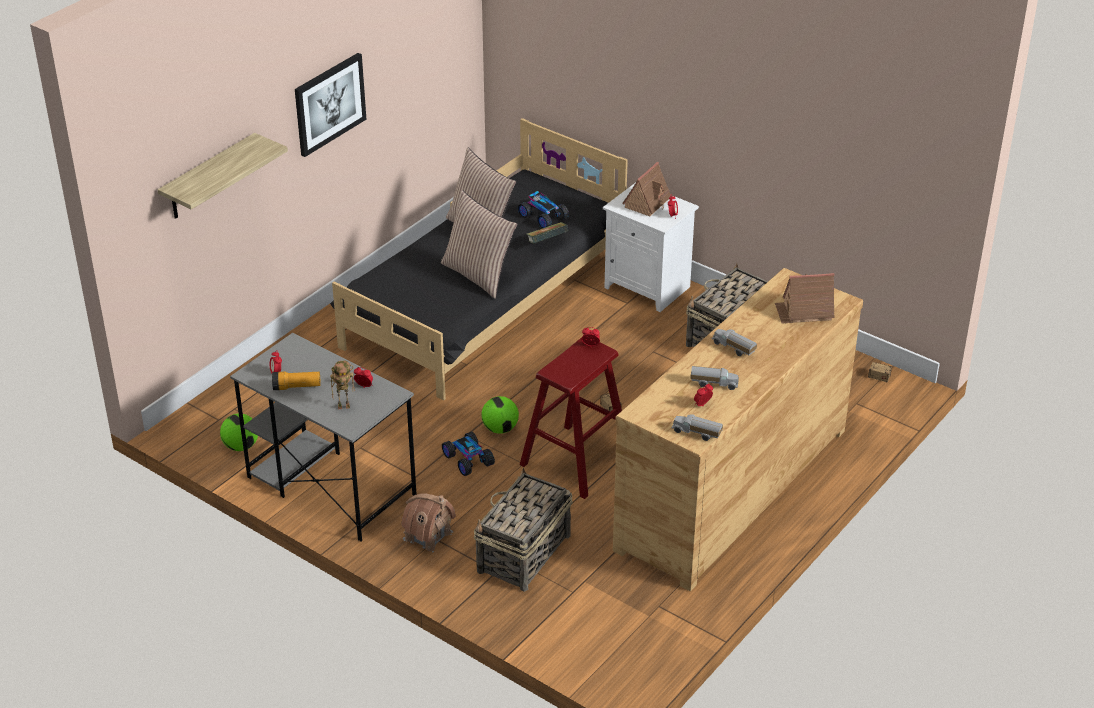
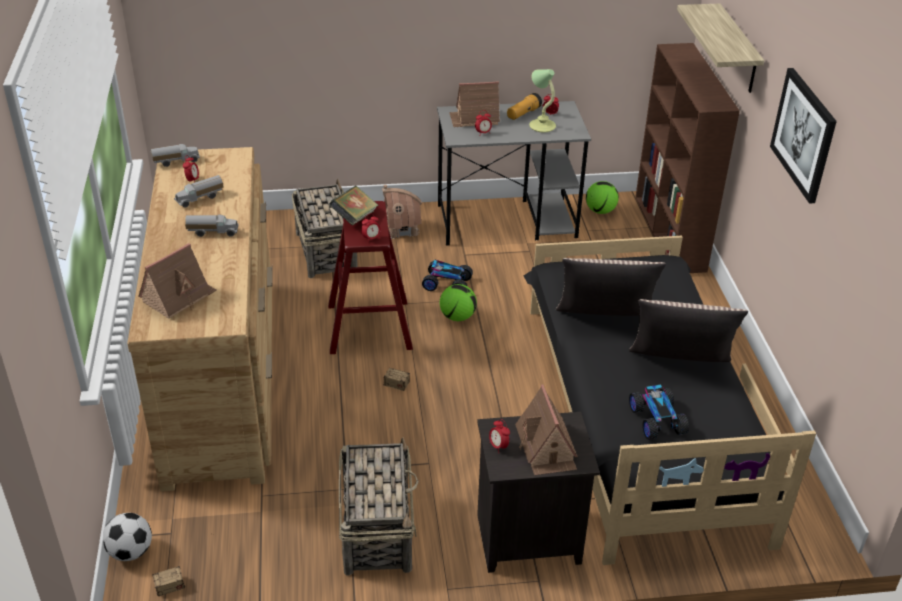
camera: 135 degrees right, 0 degrees up
toy robot [330,361,355,409] -> toy house [449,81,500,127]
toy car [518,191,569,229] -> toy car turned 105 degrees counterclockwise [629,384,689,440]
book [527,222,569,244] -> book moved to [329,186,378,226]
white nightstand [603,183,699,312] -> black nightstand [477,412,600,573]
none -> football [103,513,152,561]
none -> table lamp [529,69,556,133]
none -> brown bookcase [635,43,740,273]

